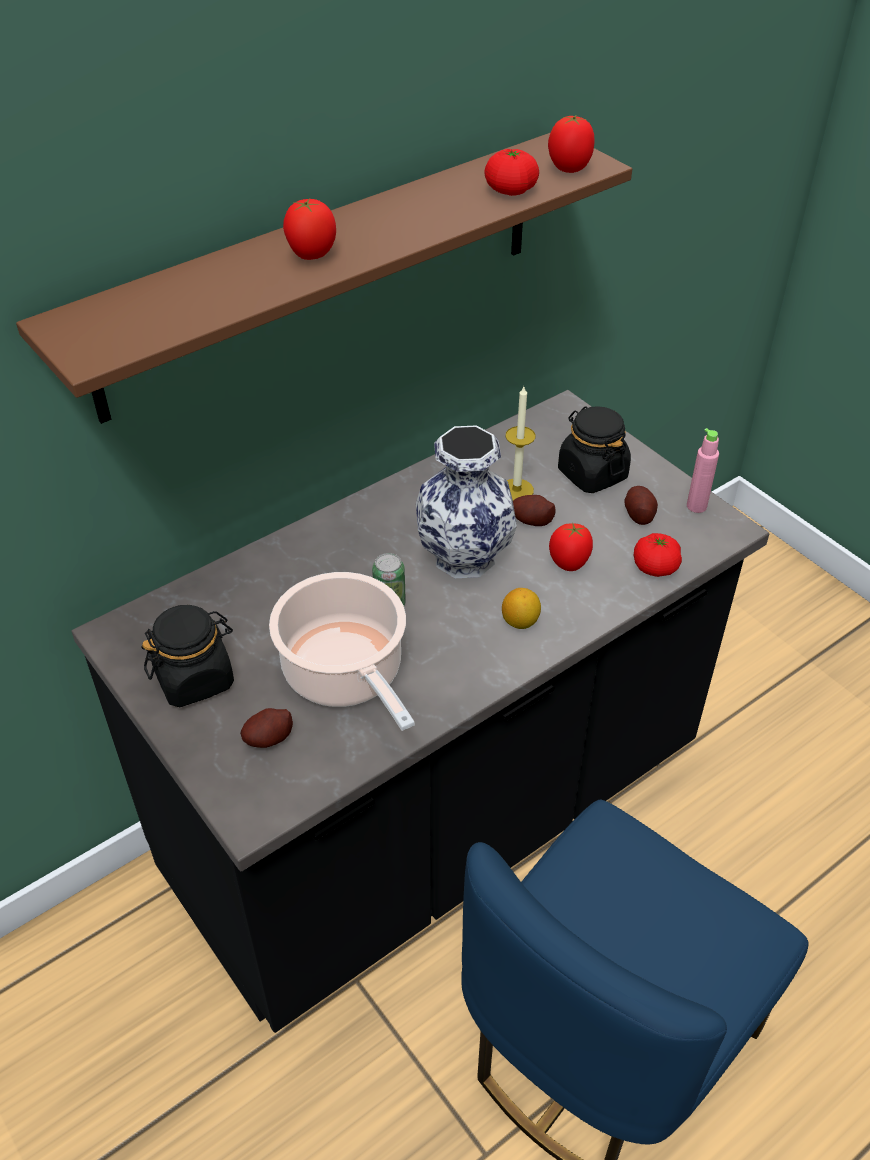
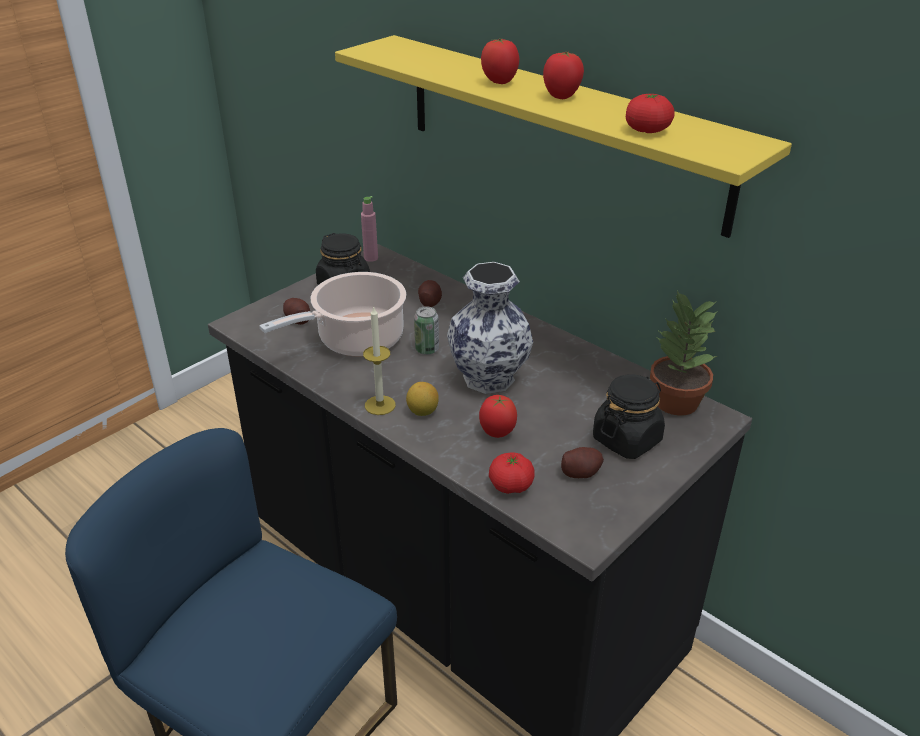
camera: 80 degrees right, 10 degrees down
brown shelf [16,133,632,424] -> yellow shelf [335,35,792,238]
candle [506,387,535,500] -> candle moved to [363,306,396,415]
potato [513,495,555,526] -> potato moved to [418,280,442,307]
tomato [548,114,595,173] -> tomato moved to [543,52,584,99]
pink bottle [687,428,719,513] -> pink bottle moved to [361,196,378,262]
none -> potted plant [650,290,718,416]

